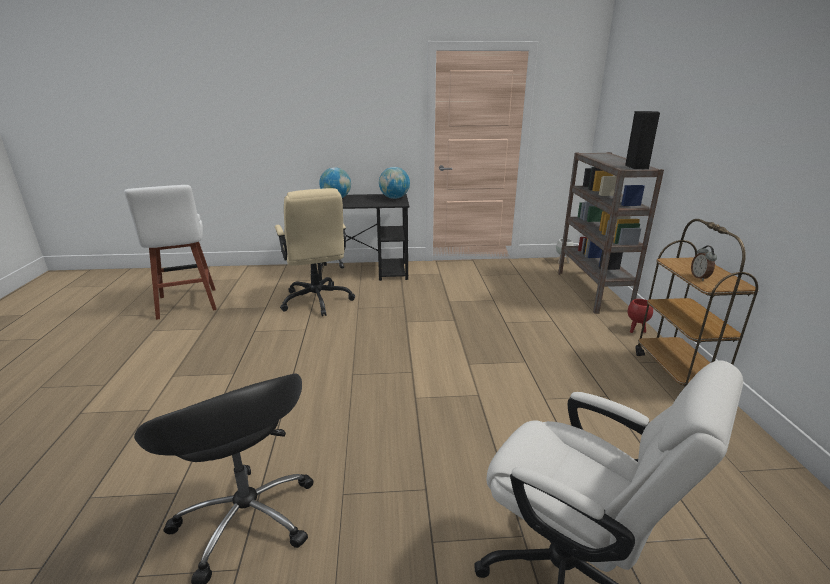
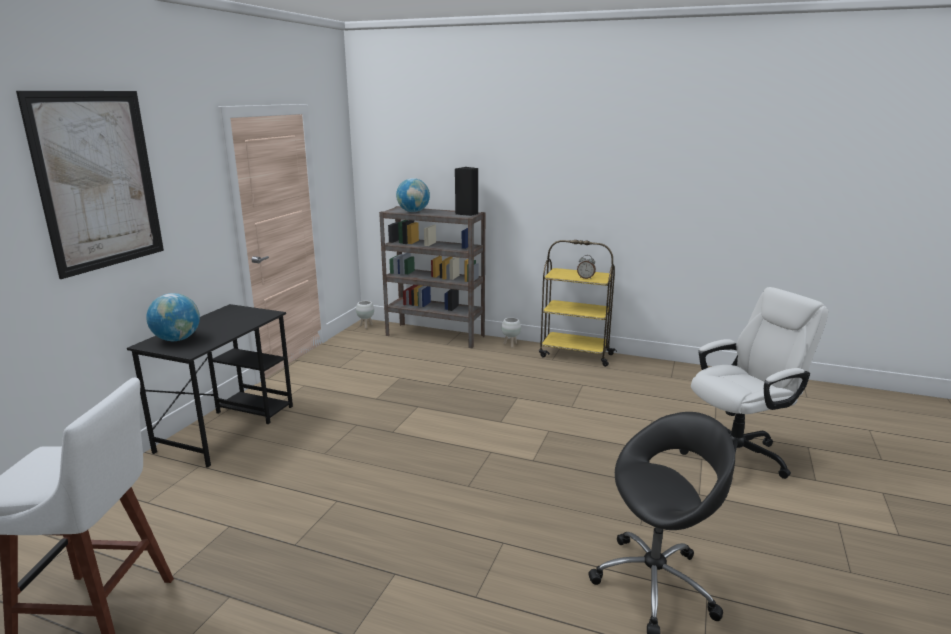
camera: 65 degrees left, 5 degrees down
beige office chair [275,188,355,316] -> none
globe [379,167,410,199] -> globe moved to [396,178,430,212]
red planter [628,299,653,333] -> white planter [502,317,521,348]
brown cart [635,219,759,393] -> yellow cart [539,240,617,367]
none -> picture [16,91,164,279]

